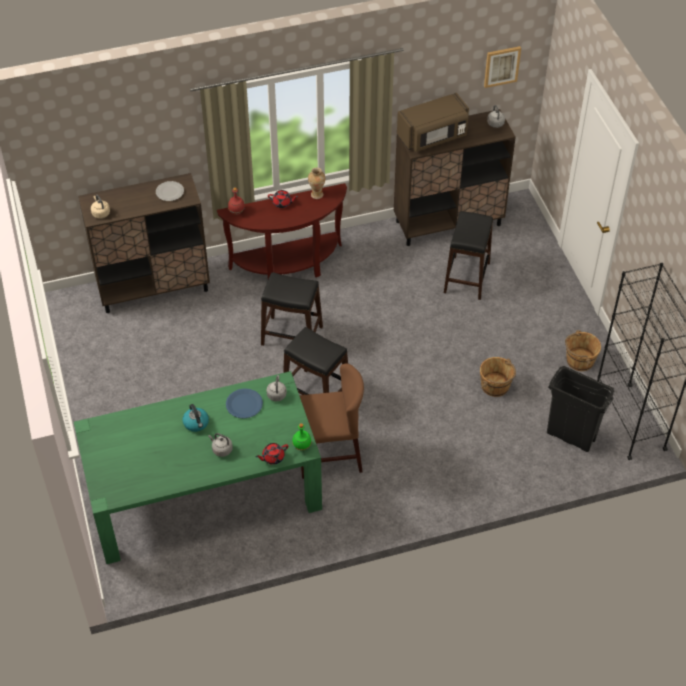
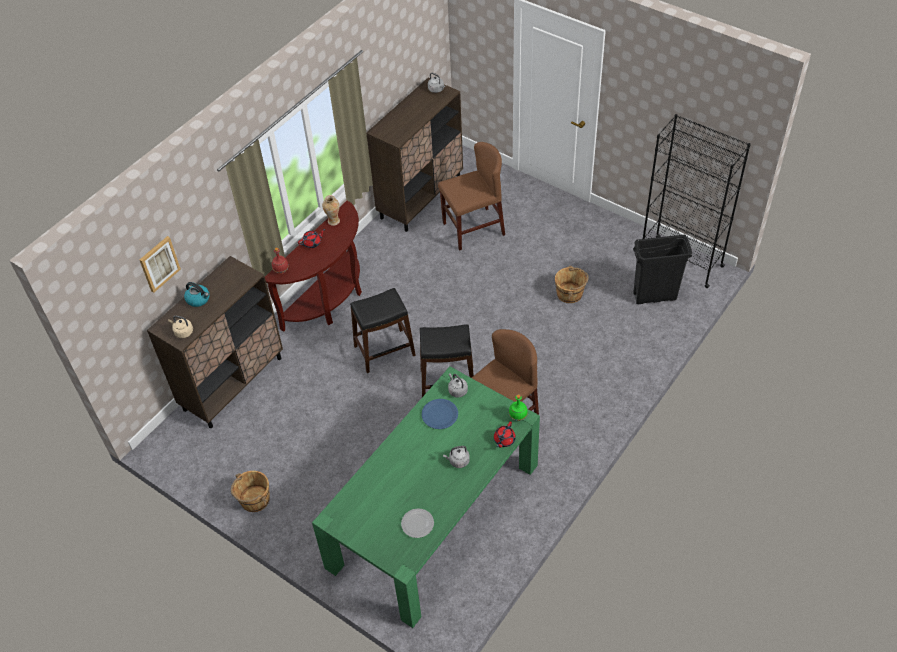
camera: 35 degrees left, 0 degrees up
plate [156,181,184,201] -> plate moved to [401,508,434,538]
kettle [183,404,209,432] -> kettle moved to [184,282,209,307]
brown microwave [397,93,469,152] -> none
black stool [444,211,493,300] -> brown chair [438,142,505,250]
picture [484,46,521,88] -> picture moved to [140,236,181,293]
brown bucket [565,330,601,371] -> brown bucket moved to [231,471,270,512]

